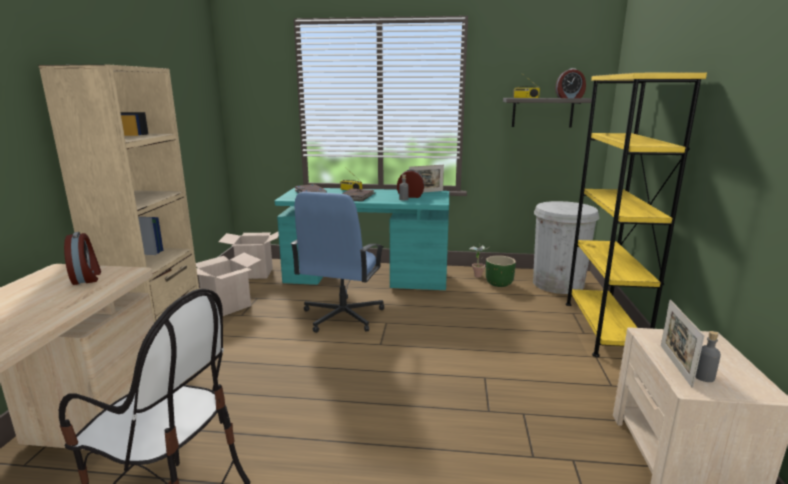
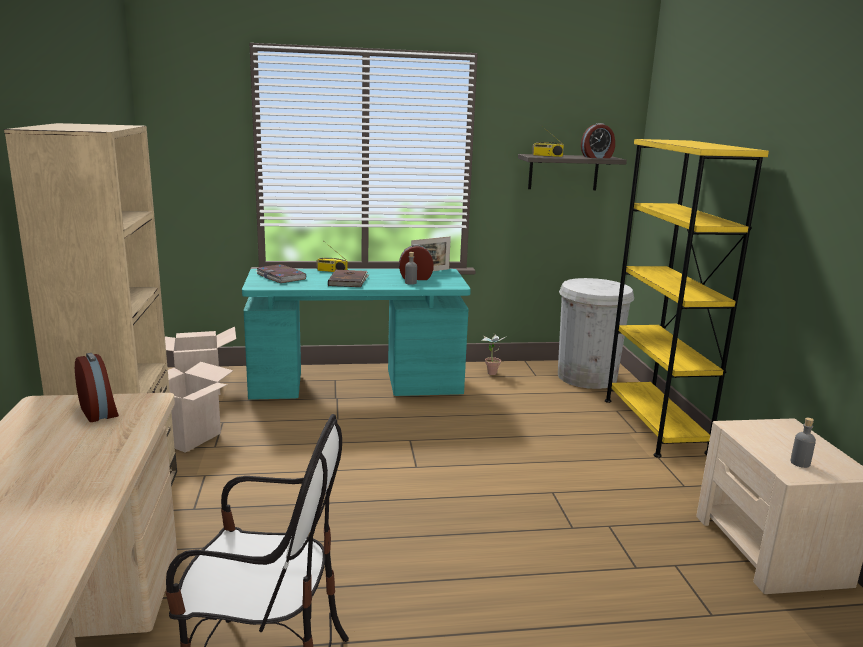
camera: 15 degrees left, 0 degrees up
blue office chair [290,192,384,333] -> none
green planter [486,255,516,287] -> none
picture frame [661,300,705,388] -> none

